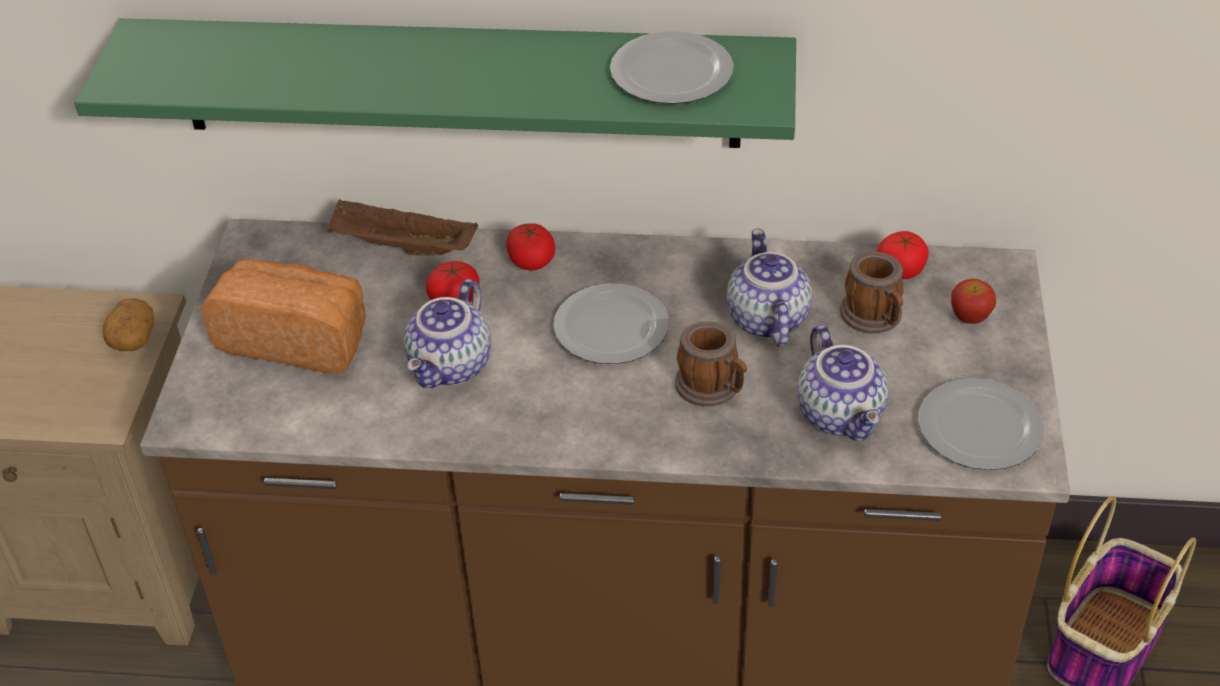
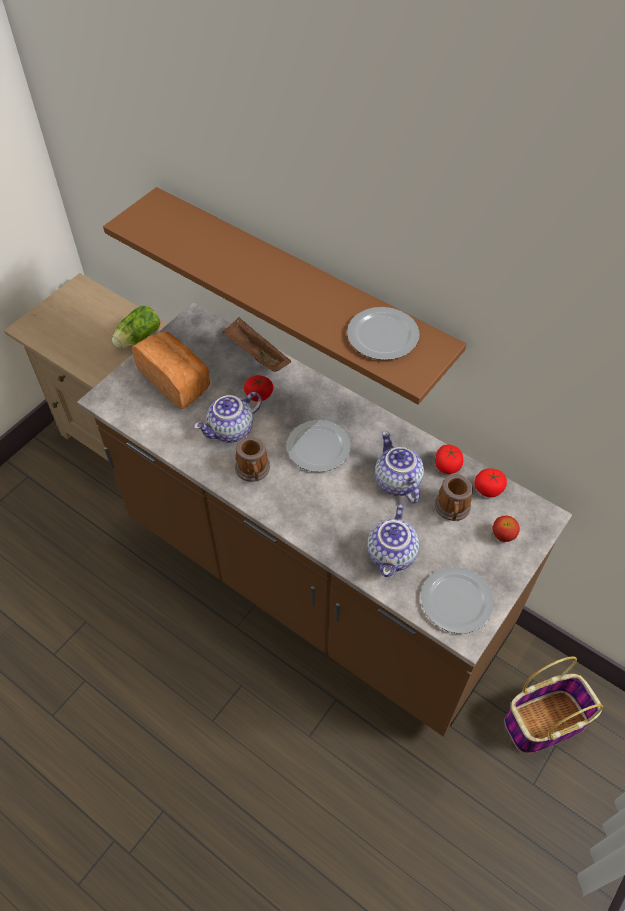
camera: 30 degrees right, 10 degrees up
green shelf [74,18,796,148] -> brown shelf [103,187,466,405]
potato [103,298,154,351] -> lettuce [112,306,160,348]
tomato [506,223,555,270] -> tomato moved to [435,445,463,474]
mug [675,322,747,407] -> mug moved to [235,436,270,482]
teapot [727,229,812,347] -> teapot turned 45 degrees counterclockwise [375,431,424,504]

